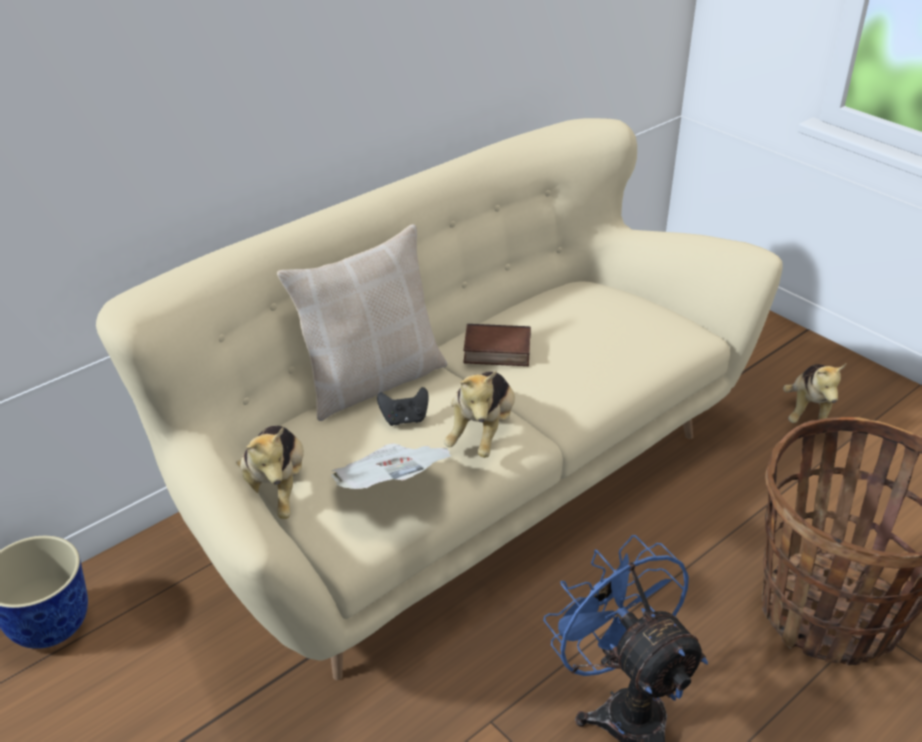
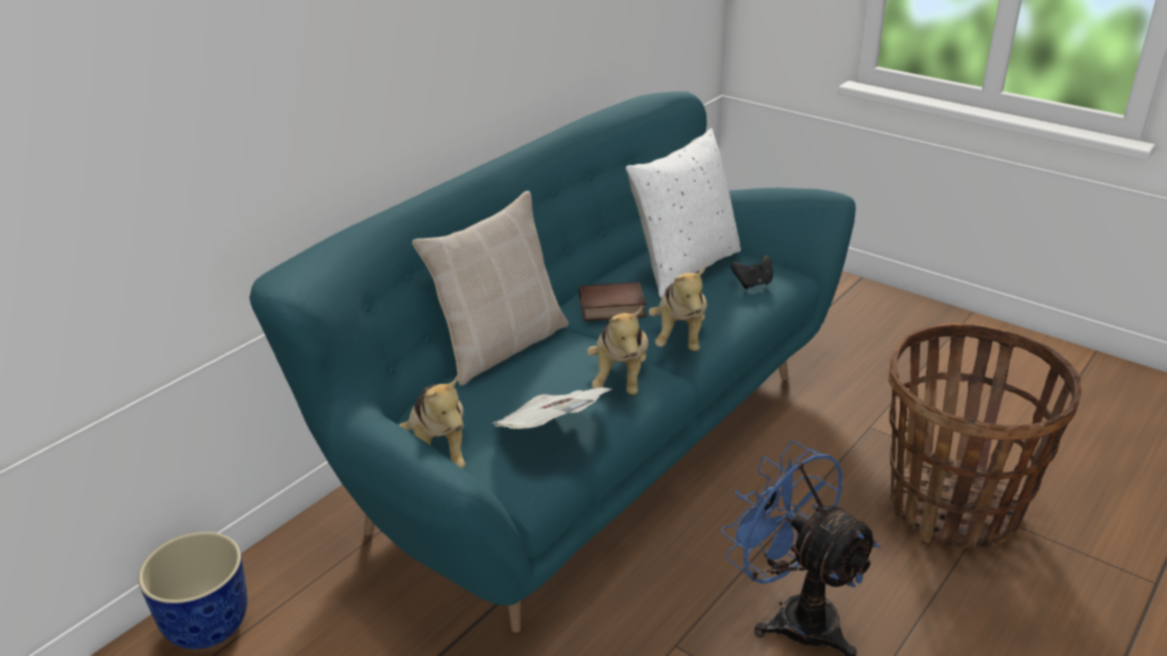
camera: 10 degrees left, 5 degrees down
beige sofa [96,118,783,680] -> turquoise sofa [249,91,856,633]
black game controller [377,387,429,426] -> black game controller moved to [731,255,773,289]
plush toy [783,363,846,423] -> plush toy moved to [649,266,707,351]
none -> white pillow [626,128,741,298]

